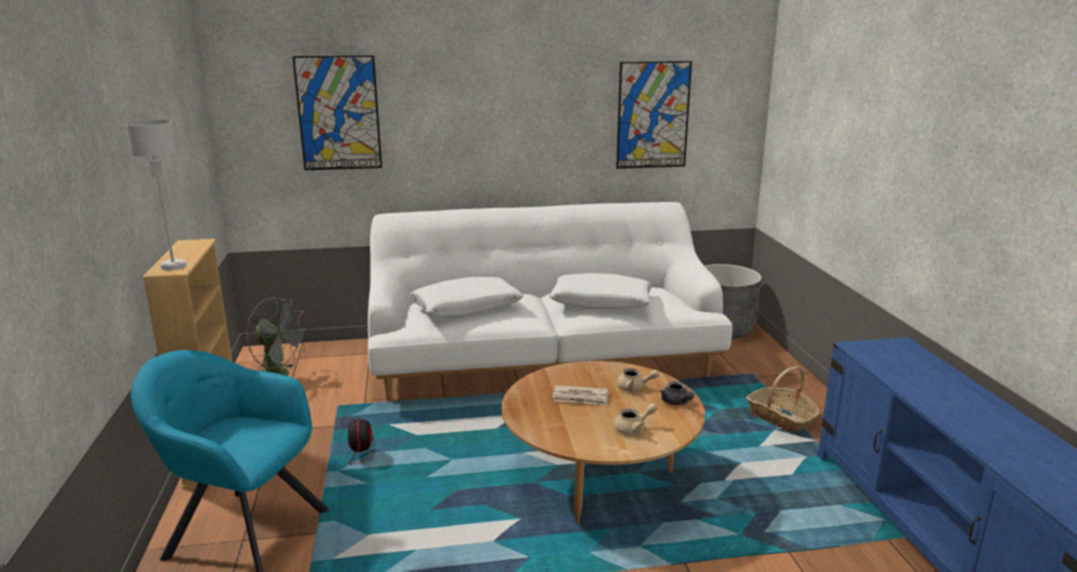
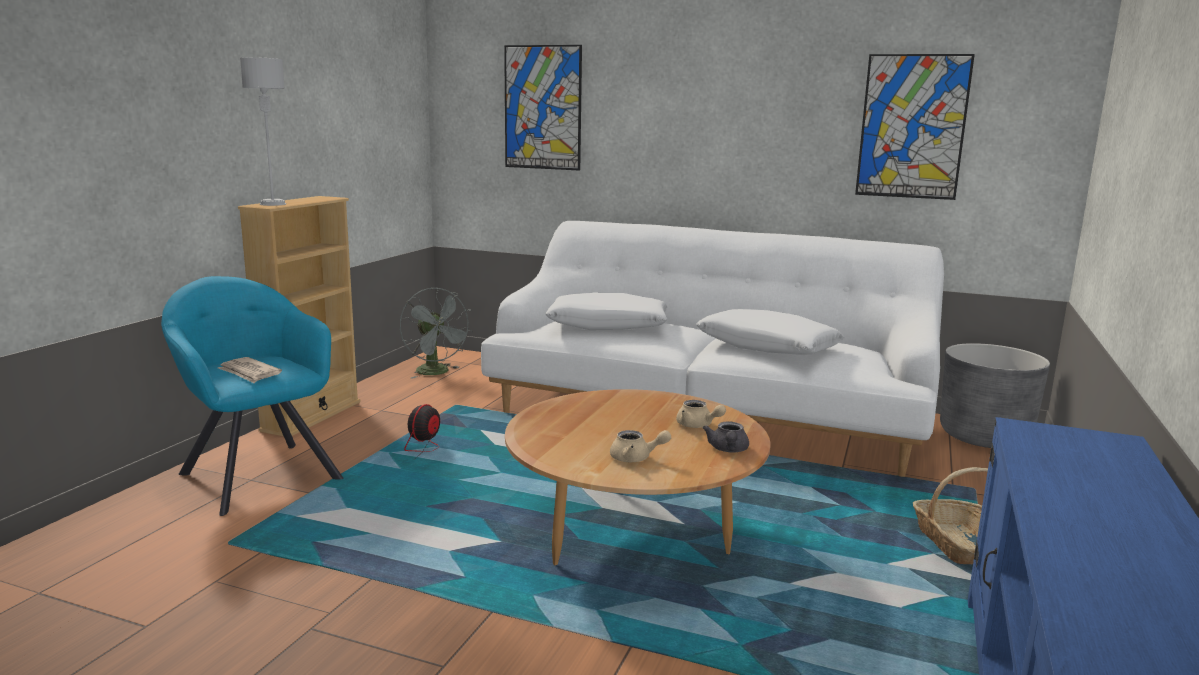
camera: 30 degrees right, 5 degrees down
newspaper [552,385,608,406] -> newspaper moved to [218,357,282,383]

